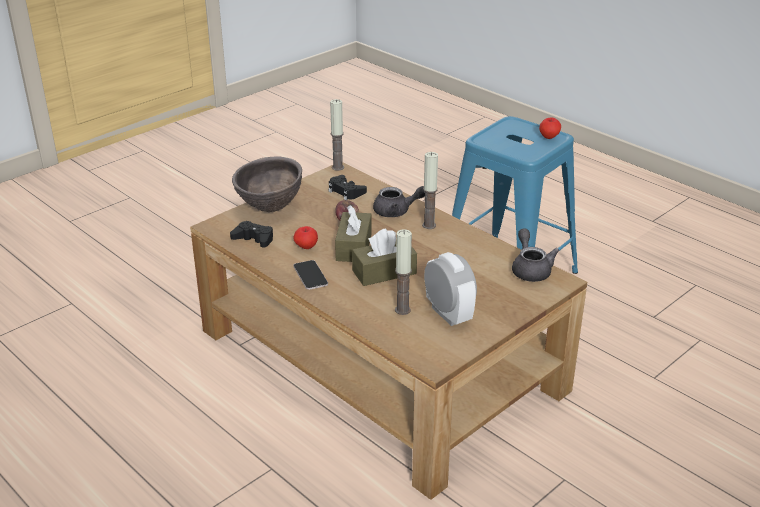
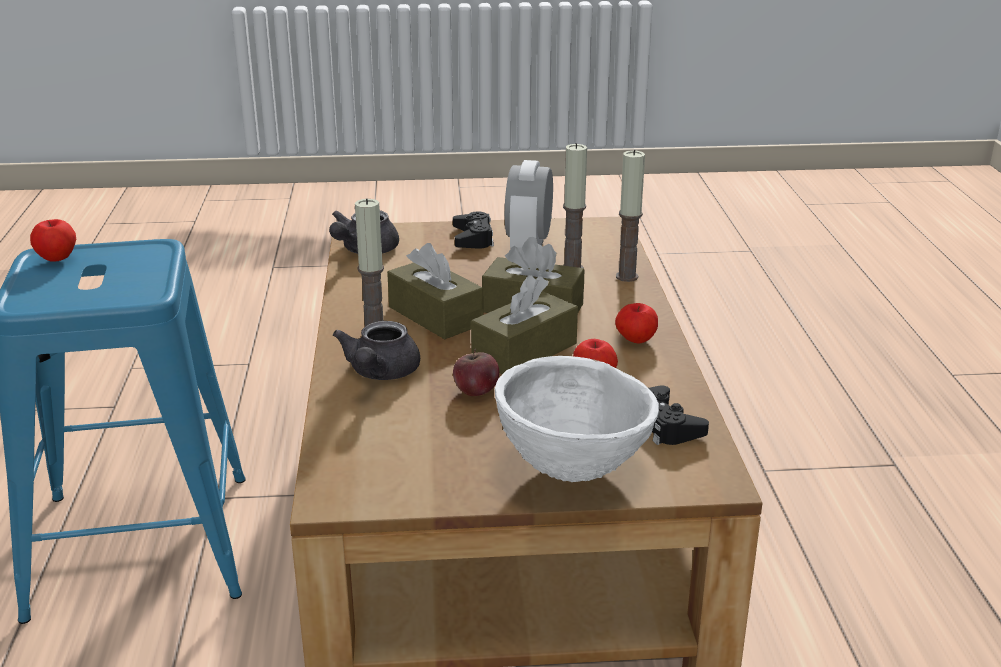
camera: 140 degrees left, 5 degrees down
brown bowl [232,157,302,212] -> white bowl [494,356,659,482]
phone [293,260,328,290] -> apple [615,303,658,343]
black game controller [329,175,367,200] -> black game controller moved to [453,211,494,249]
candle [330,99,344,171] -> candle moved to [616,149,645,282]
grey teapot [373,186,425,217] -> grey teapot turned 120 degrees counterclockwise [333,321,420,380]
none -> brown tissue box [387,243,484,339]

